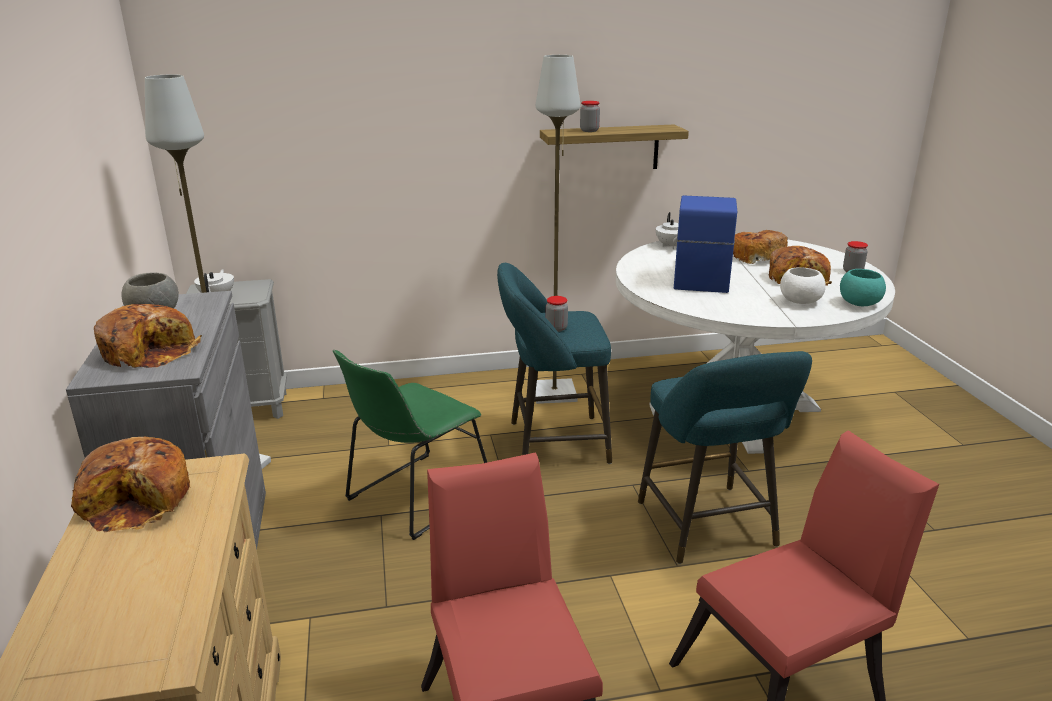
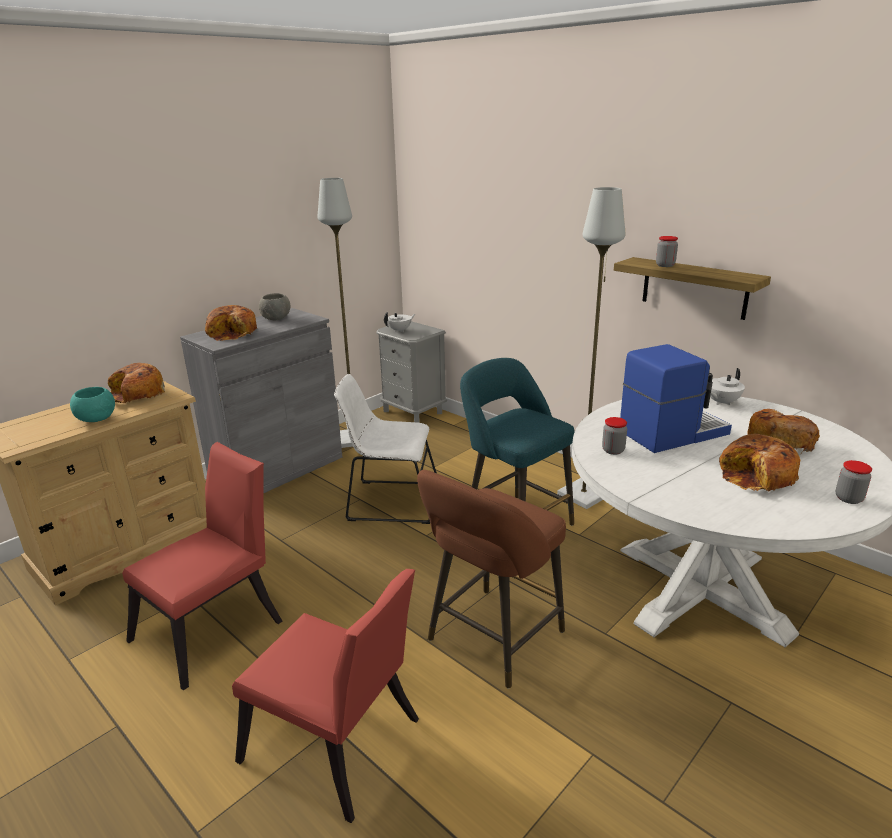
camera: 55 degrees right, 0 degrees up
green chair [333,350,487,540] -> white chair [334,374,437,524]
jar [546,296,568,332] -> jar moved to [602,417,627,455]
turquoise stool [638,351,812,564] -> brown stool [417,470,566,688]
white bowl [780,267,826,304] -> none
turquoise bowl [840,269,886,306] -> turquoise bowl moved to [70,387,115,422]

